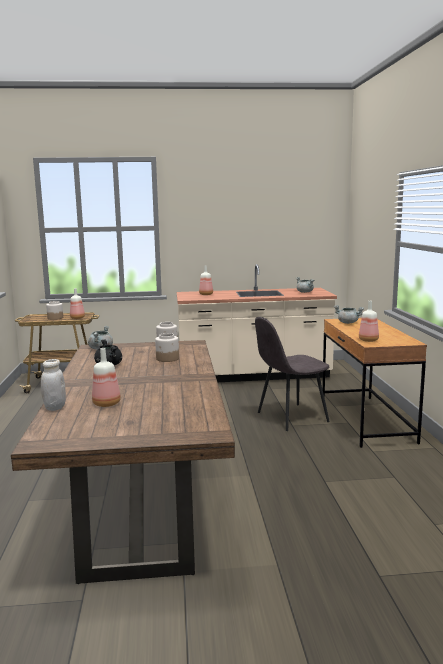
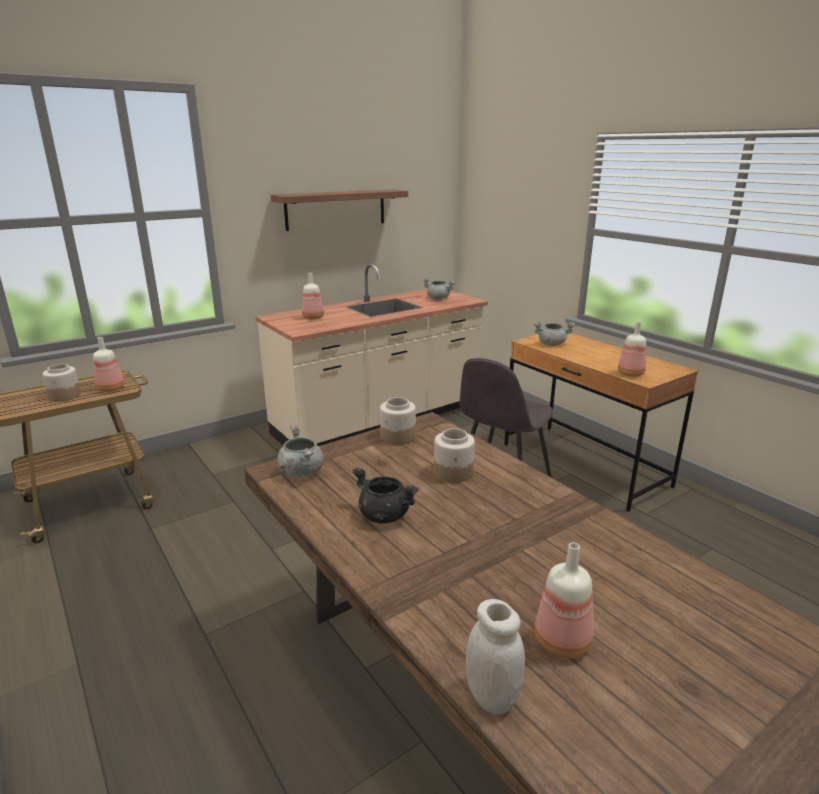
camera: 30 degrees left, 10 degrees up
none -> shelf [271,189,408,231]

